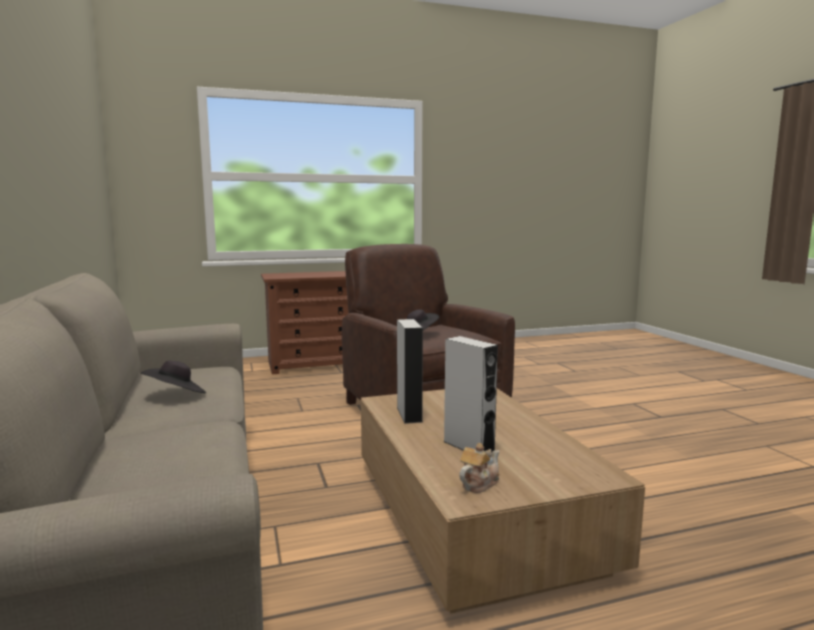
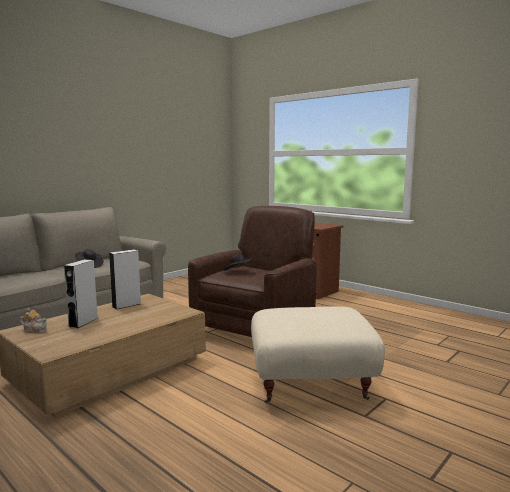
camera: 60 degrees right, 0 degrees up
none -> beige ottoman [251,306,385,403]

